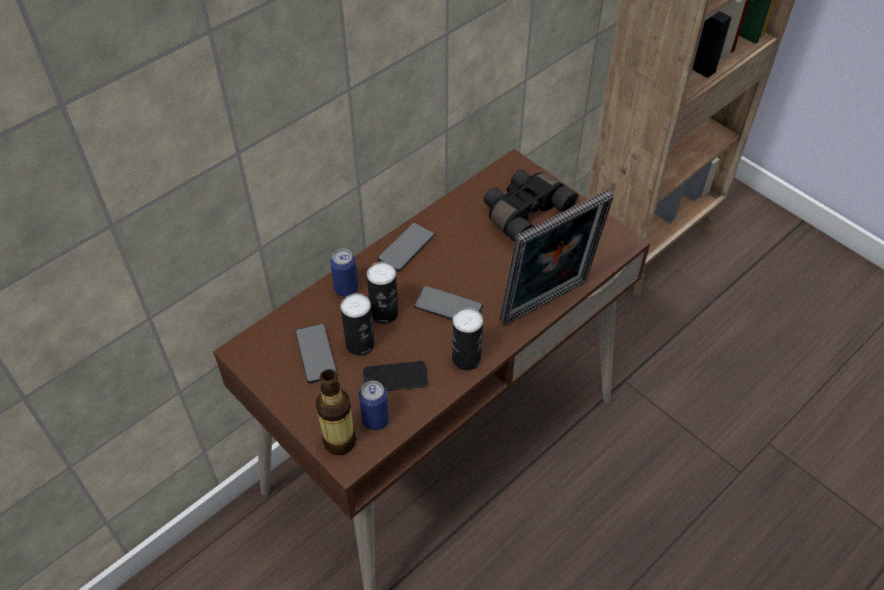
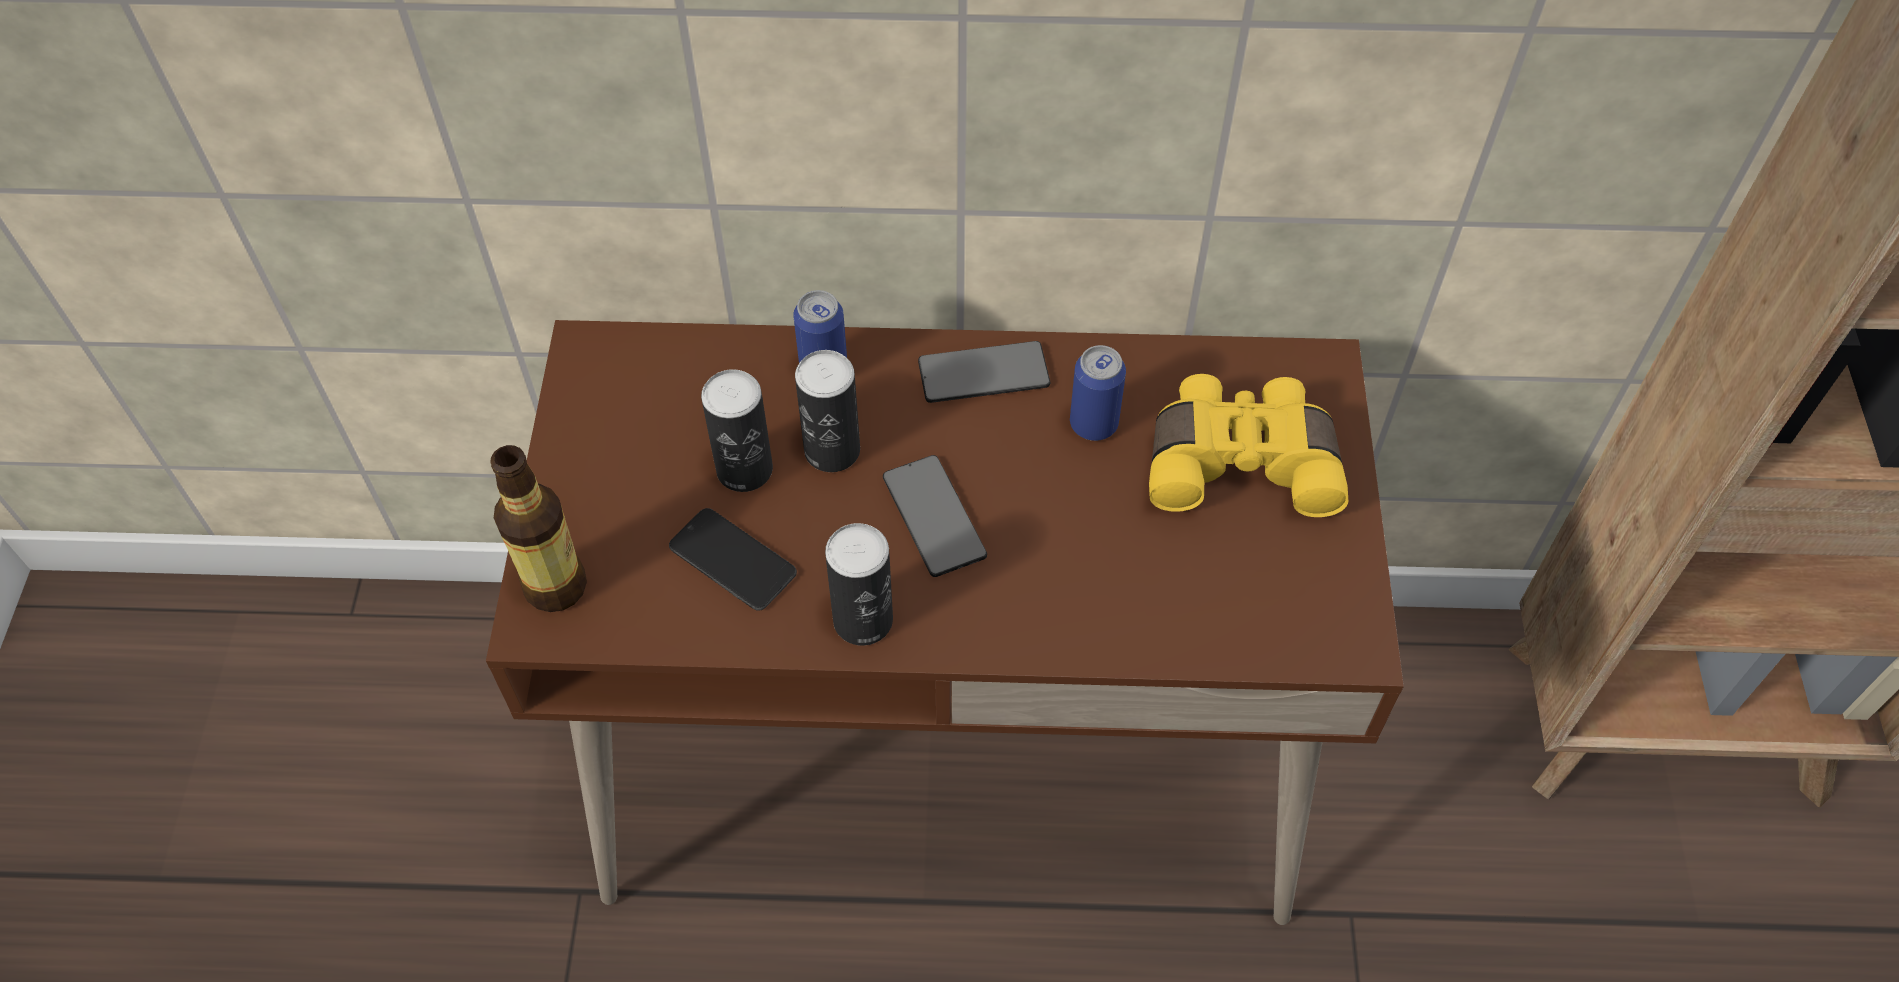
camera: 45 degrees right, 5 degrees up
phone [295,324,338,383] -> none
can [359,381,389,430] -> can moved to [1070,345,1126,441]
black binoculars [484,170,578,242] -> yellow binoculars [1149,374,1348,517]
picture frame [500,190,614,326] -> none

